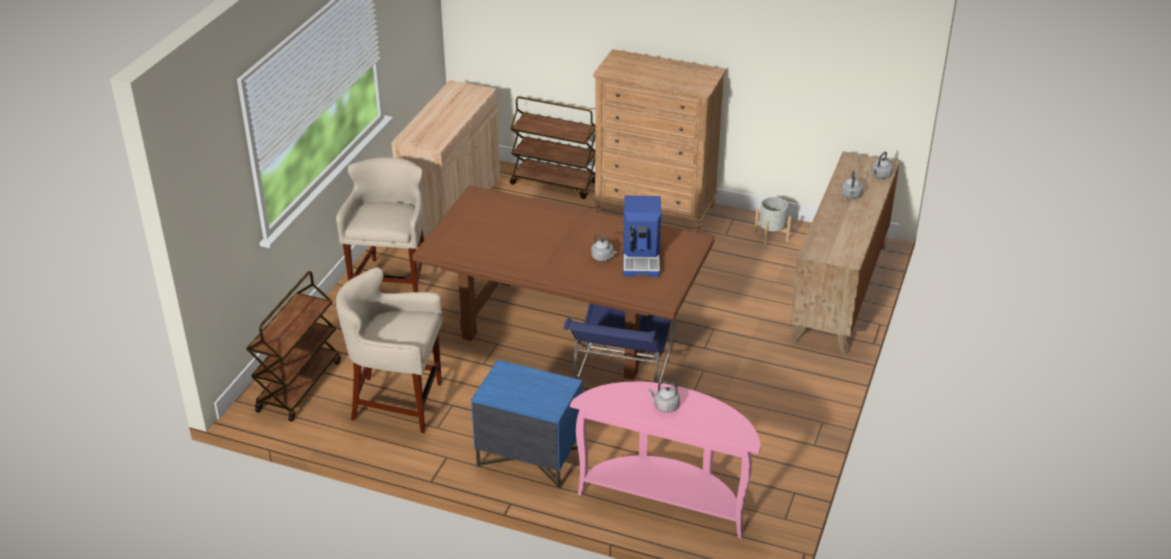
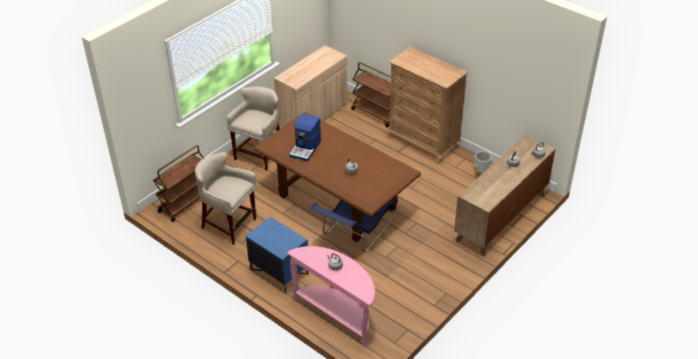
camera: 20 degrees right, 5 degrees up
coffee machine [623,196,661,277] -> coffee machine moved to [289,114,321,162]

